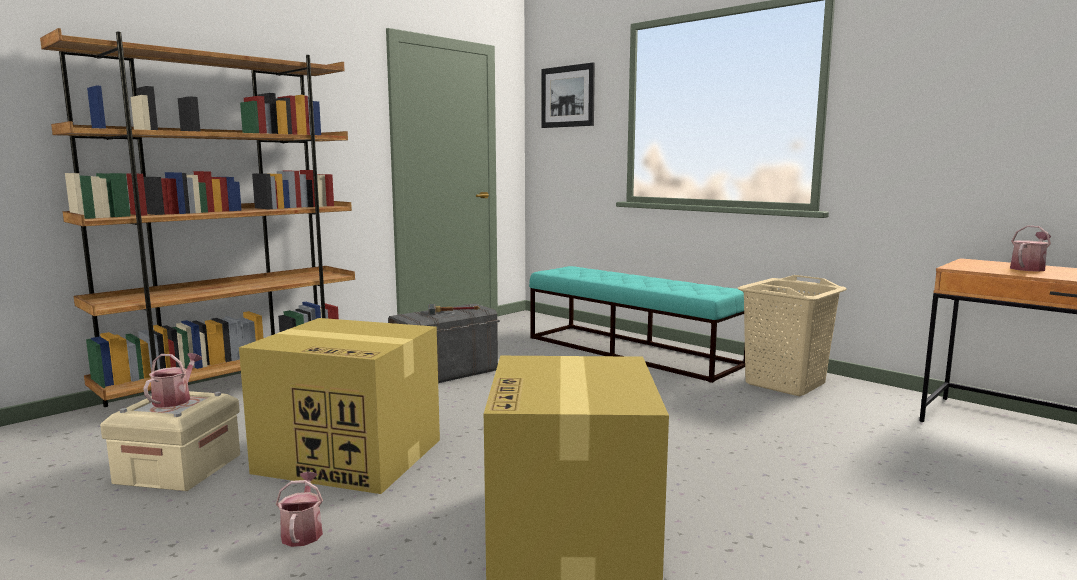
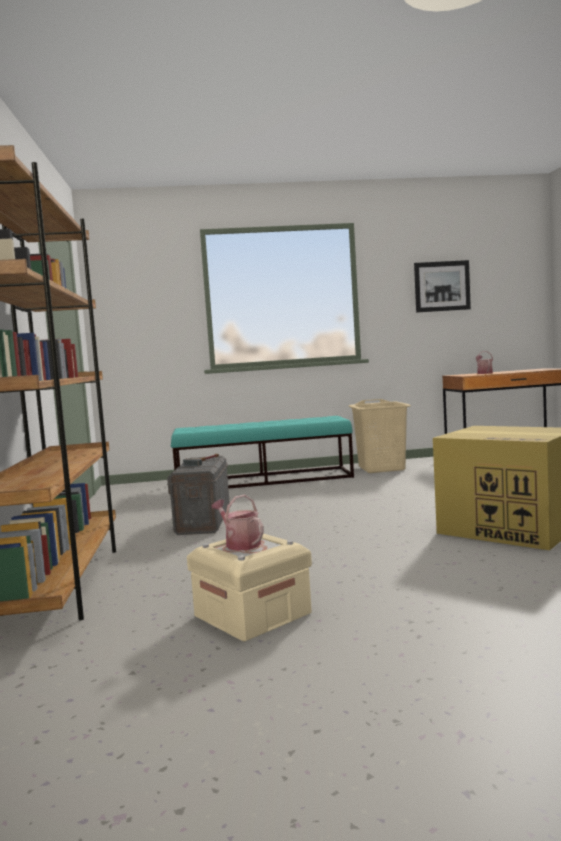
camera: 50 degrees left, 5 degrees down
cardboard box [239,318,440,494] -> none
watering can [276,472,323,547] -> none
picture [541,63,595,128] -> picture moved to [414,260,471,313]

